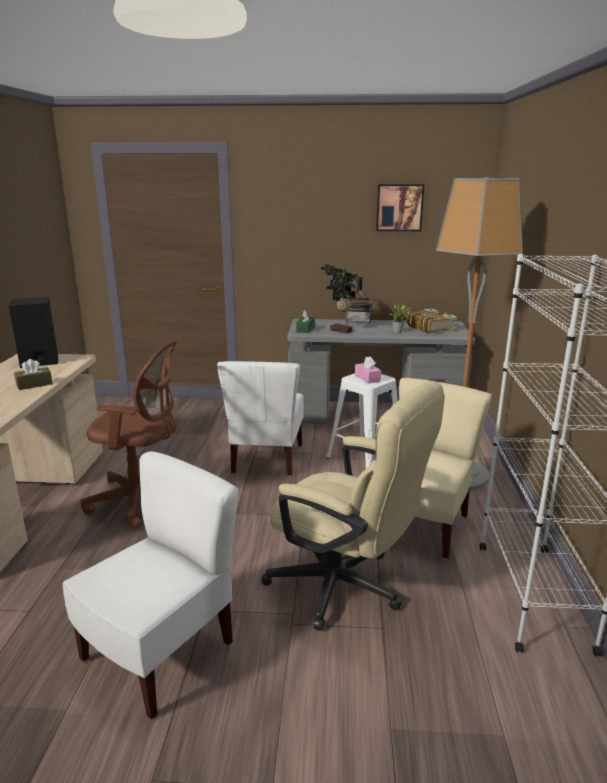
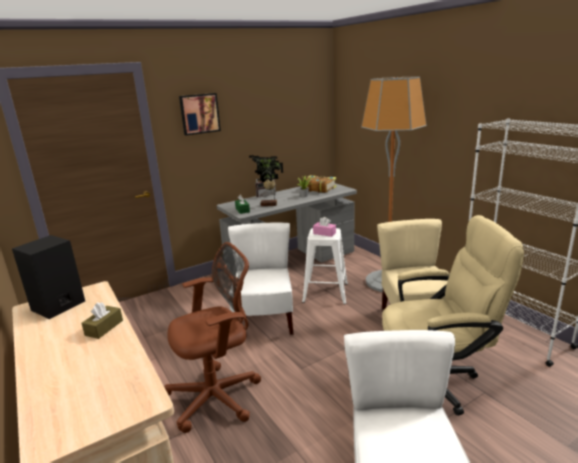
camera: 35 degrees left, 0 degrees up
white chair [217,361,304,476] -> white chair turned 150 degrees counterclockwise [228,222,293,335]
picture [376,184,424,231] -> picture moved to [179,93,221,135]

